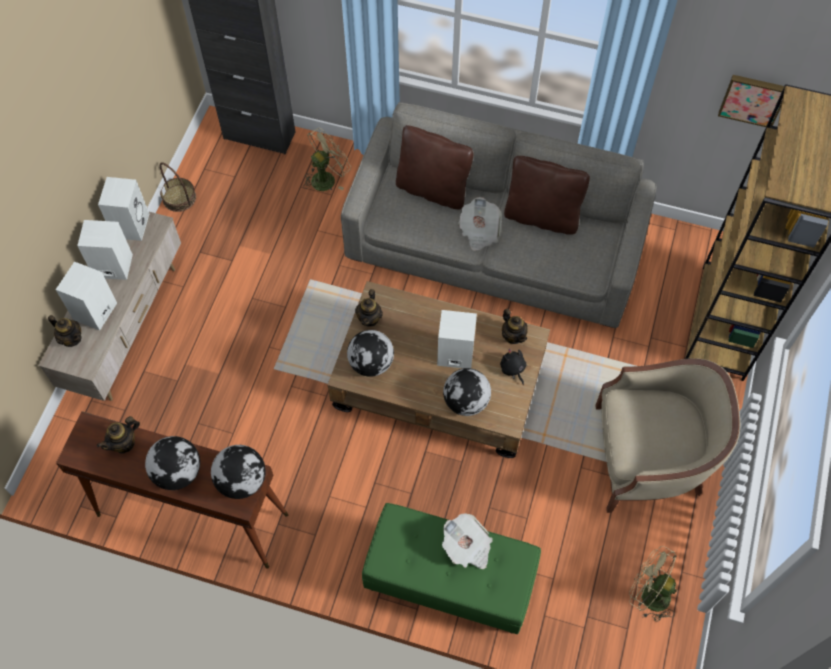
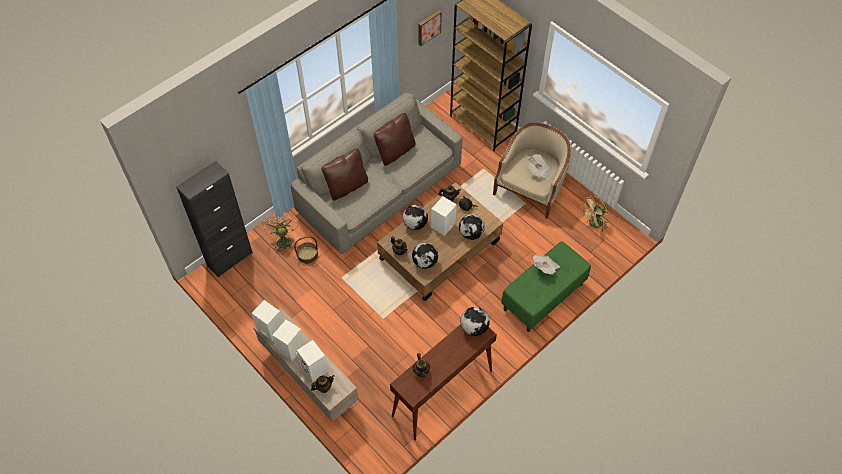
camera: 60 degrees left, 5 degrees down
globe [145,436,200,490] -> globe moved to [402,205,428,230]
basket [160,162,196,212] -> basket moved to [294,236,318,264]
newspaper [458,197,502,251] -> newspaper moved to [528,154,551,179]

